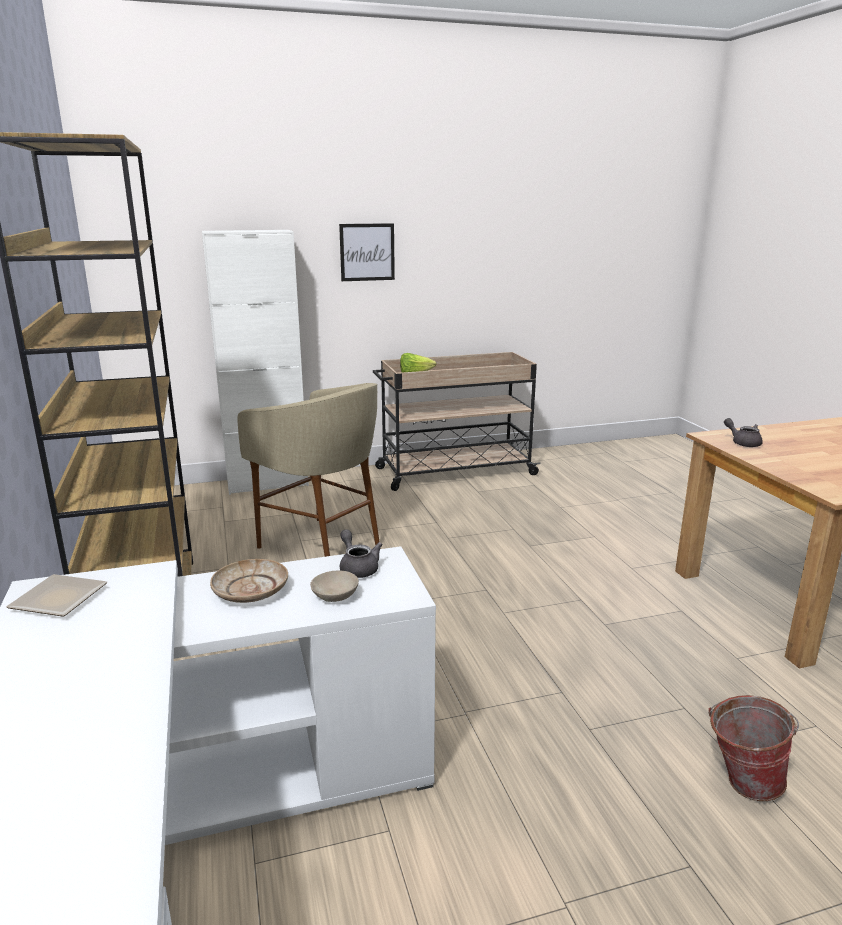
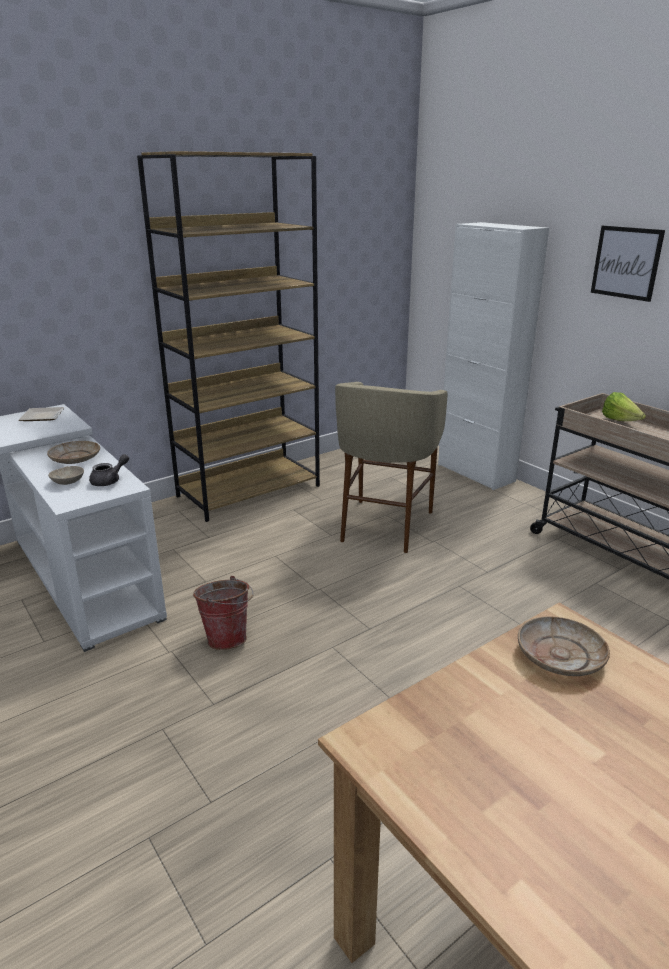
camera: 70 degrees right, 5 degrees up
bucket [708,695,799,801] -> bucket moved to [193,576,253,650]
grey teapot [724,418,763,447] -> beige plate [518,616,610,676]

